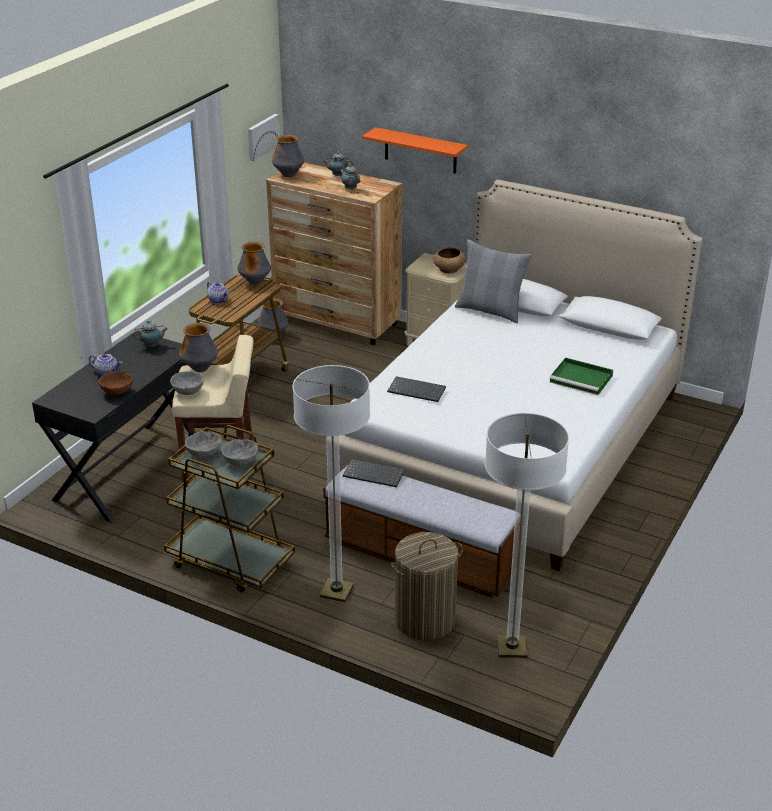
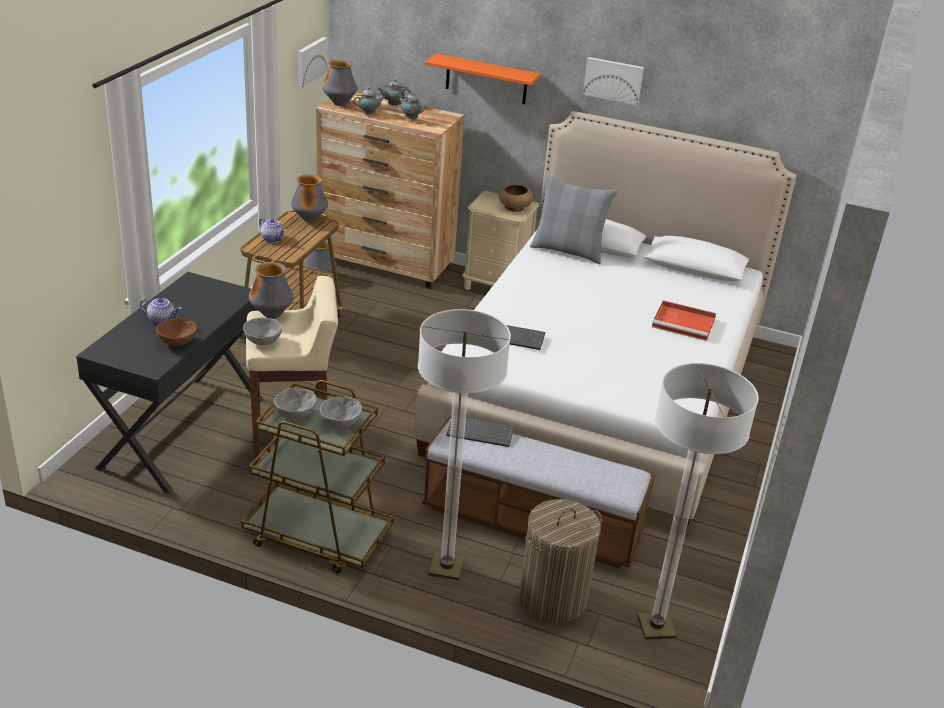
camera: 10 degrees left, 0 degrees up
teapot [133,320,168,347] -> teapot moved to [353,87,385,115]
green tray [550,357,613,395] -> red tray [652,300,716,341]
none -> picture [583,57,644,105]

